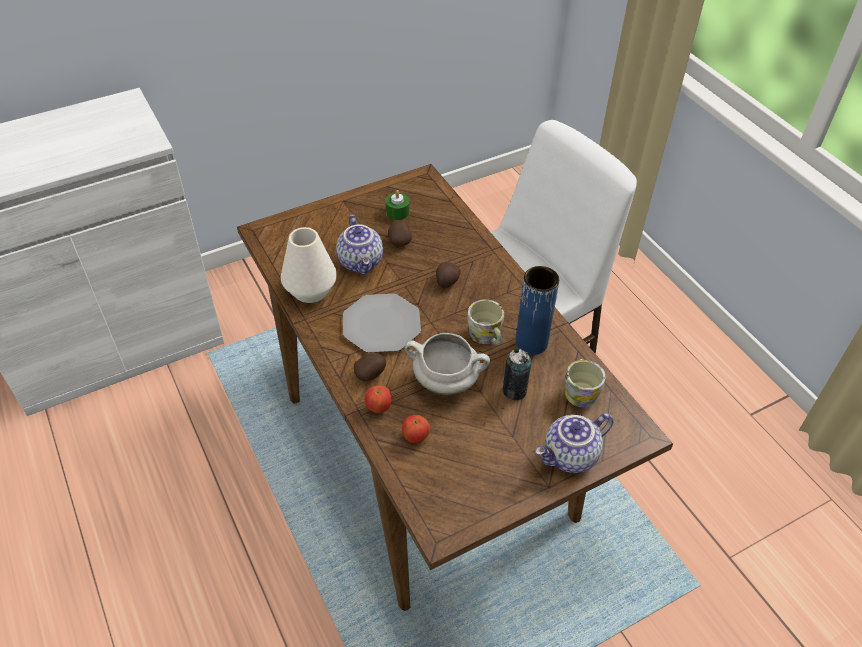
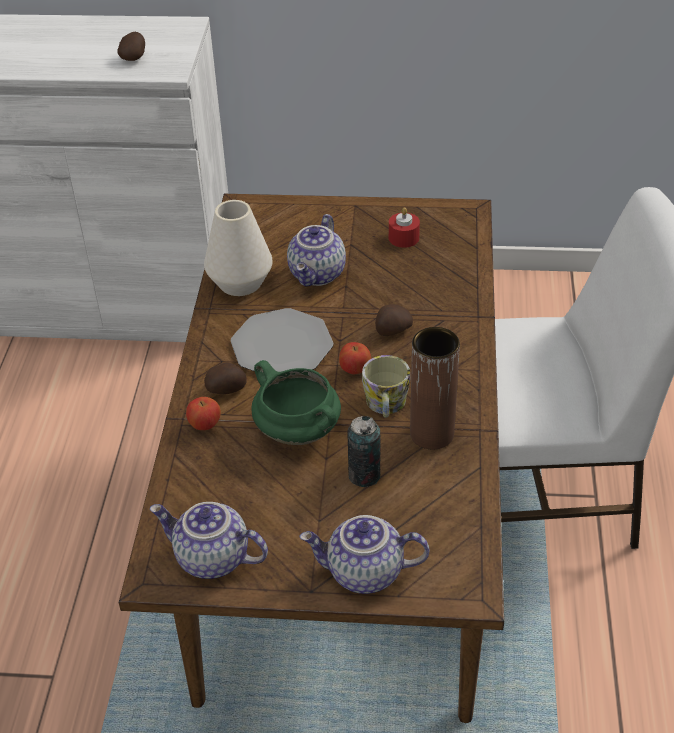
camera: 35 degrees right, 5 degrees down
green candle [385,190,410,220] -> red candle [389,207,420,248]
potato [388,220,412,247] -> potato moved to [117,32,145,61]
apple [402,415,430,443] -> apple moved to [339,342,371,374]
white cooking pot [405,333,490,395] -> green cooking pot [251,360,341,445]
blue vase [515,266,559,355] -> brown vase [410,327,460,450]
mug [565,359,605,407] -> none
none -> teapot [150,502,268,579]

